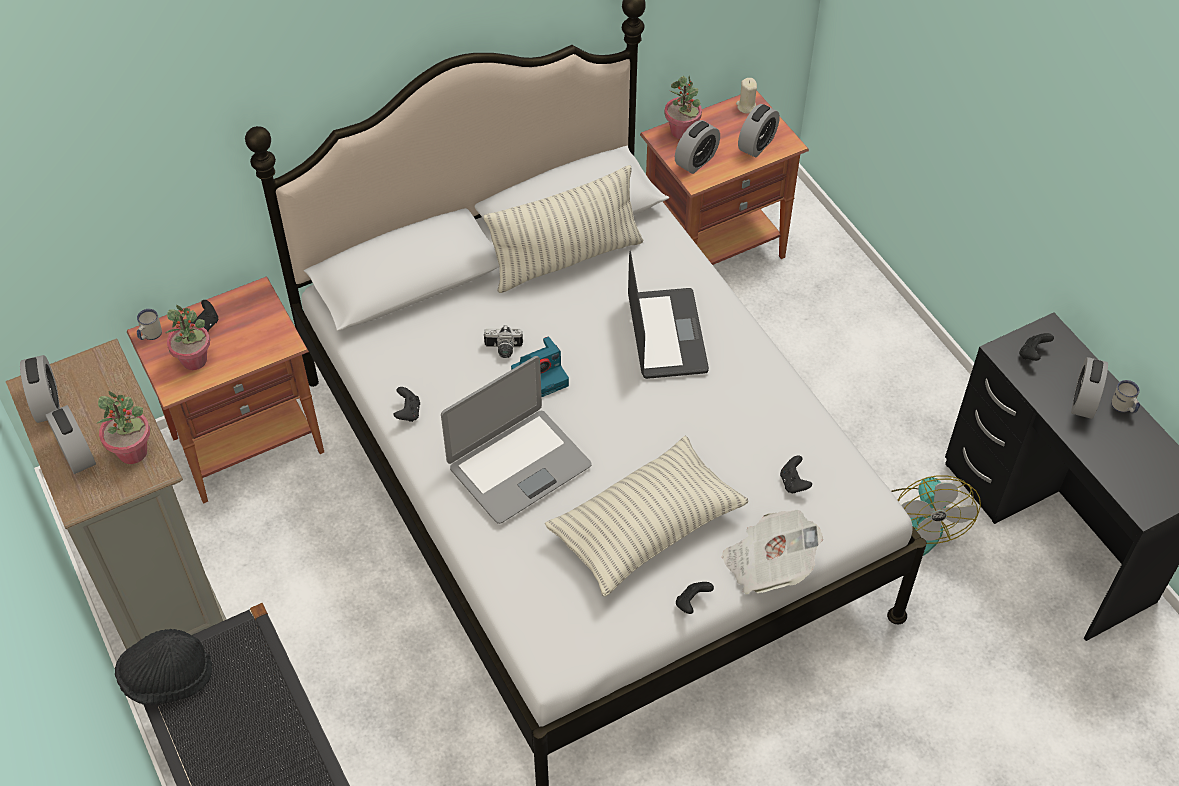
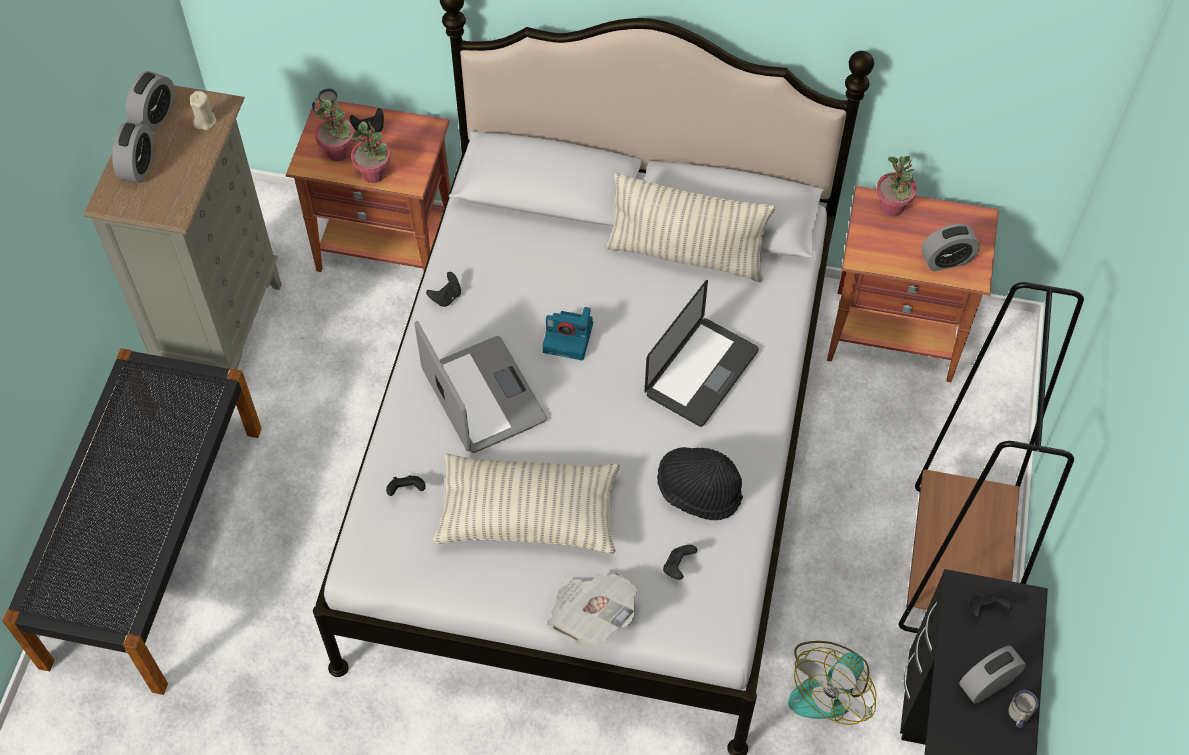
camera: 40 degrees right, 5 degrees up
potted plant [96,391,150,464] -> potted plant moved to [351,121,391,183]
black hat [115,629,212,705] -> black hat moved to [657,447,743,520]
laptop [441,356,592,524] -> laptop turned 120 degrees counterclockwise [415,321,547,453]
camera [484,325,523,358] -> none
alarm clock [675,120,720,174] -> none
black game controller [676,582,714,614] -> black game controller moved to [386,475,426,496]
beige candle [736,78,757,114] -> beige candle moved to [190,91,217,130]
none -> clothes rack [898,282,1084,633]

